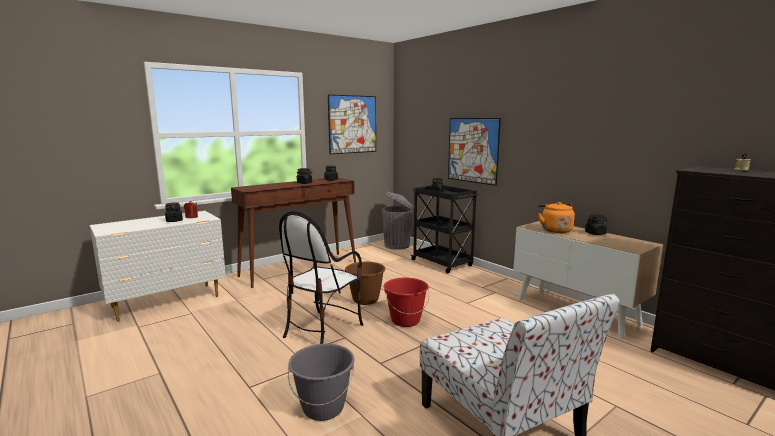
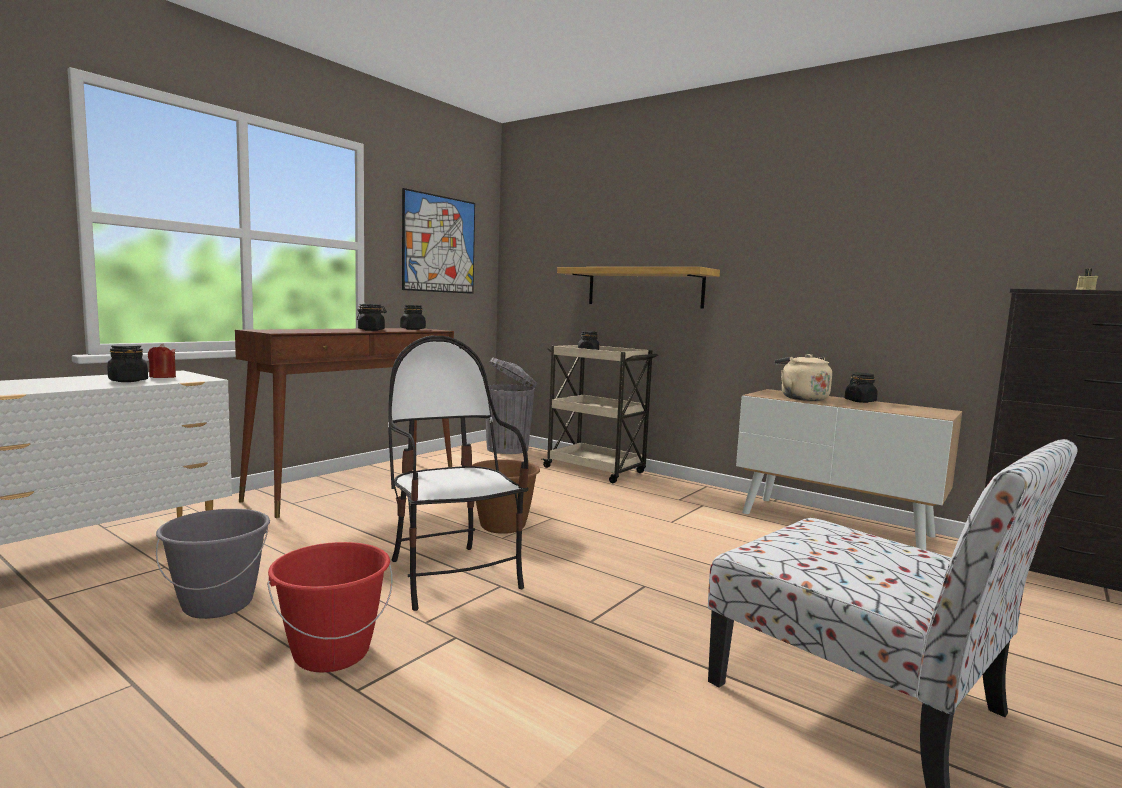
camera: 15 degrees left, 5 degrees down
chair [279,211,363,344] -> chair turned 135 degrees clockwise [388,336,529,611]
grey bucket [288,344,354,421] -> grey bucket moved to [156,509,270,619]
red bucket [384,278,429,327] -> red bucket moved to [267,542,393,672]
black cart [411,185,479,274] -> beige cart [542,345,658,483]
picture [448,118,501,186] -> shelf [557,267,720,309]
orange kettle [538,202,575,233] -> beige kettle [775,354,832,401]

